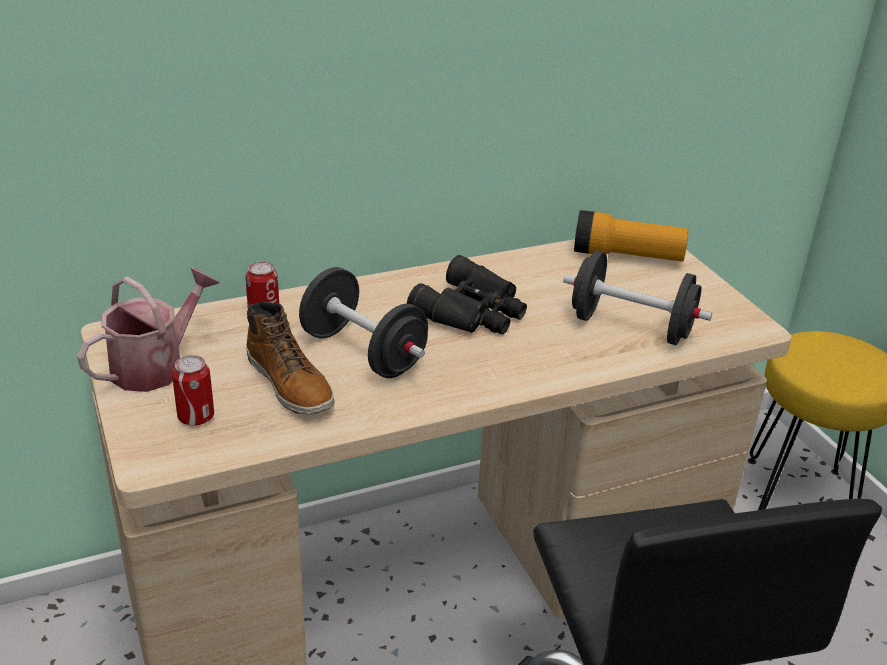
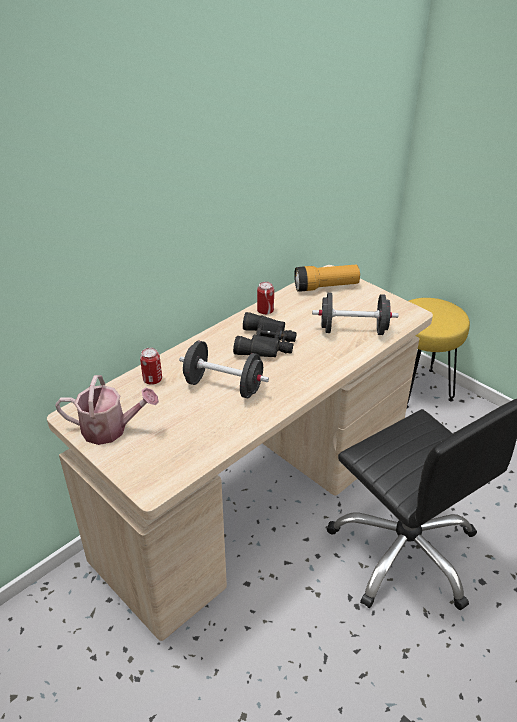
camera: 20 degrees left, 5 degrees up
watering can [77,268,220,392] -> watering can turned 75 degrees clockwise [55,375,159,445]
can [172,355,214,426] -> can moved to [257,281,274,315]
boot [246,302,334,414] -> none

